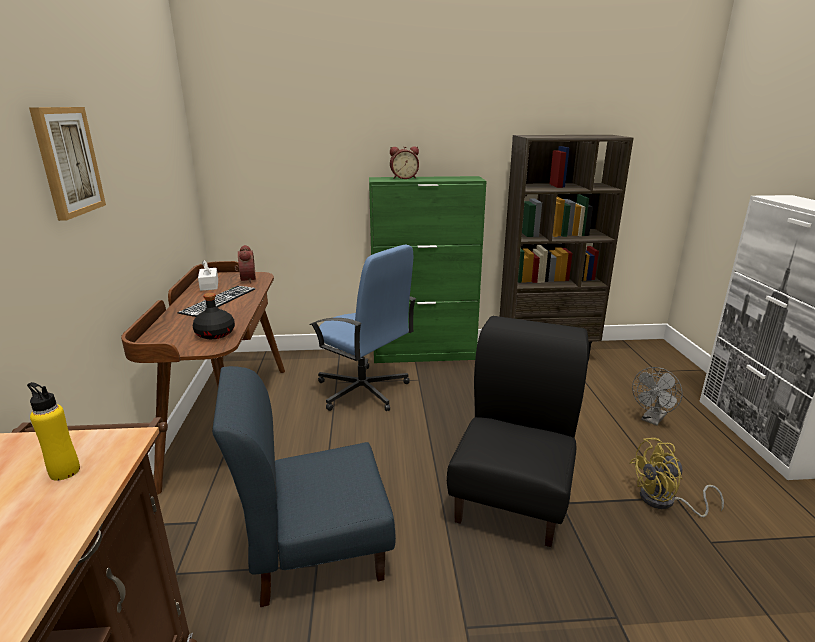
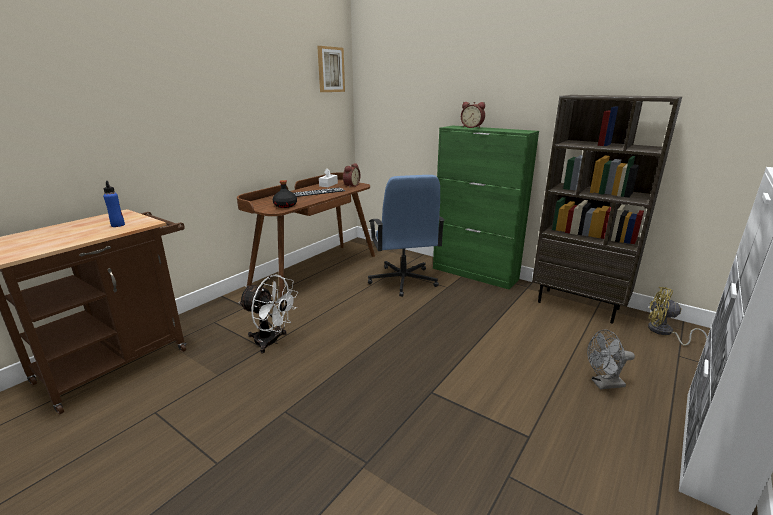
camera: 40 degrees right, 0 degrees up
yellow bottle [27,382,80,481] -> blue bottle [103,181,125,227]
picture [29,107,106,221] -> picture moved to [317,46,345,92]
blue chair [212,366,396,607] -> white fan [238,274,299,354]
black chair [447,316,589,547] -> none
yellow fan [630,438,724,517] -> yellow fan moved to [648,287,707,346]

